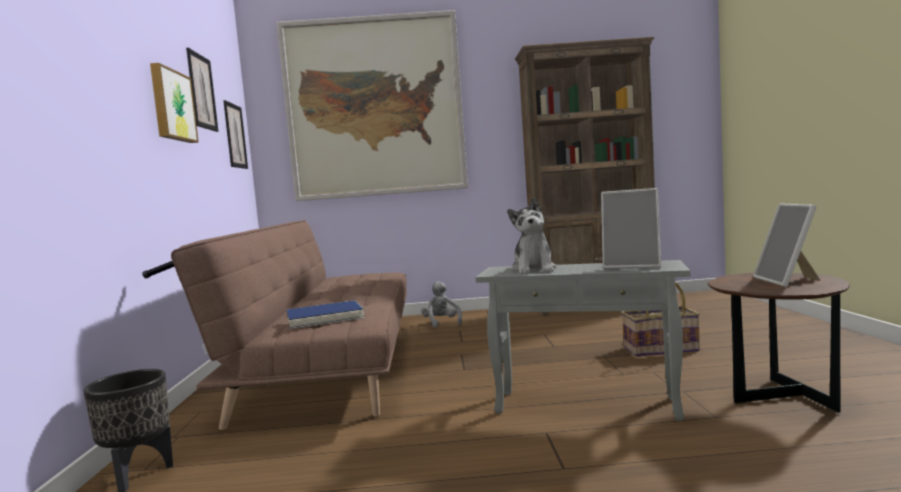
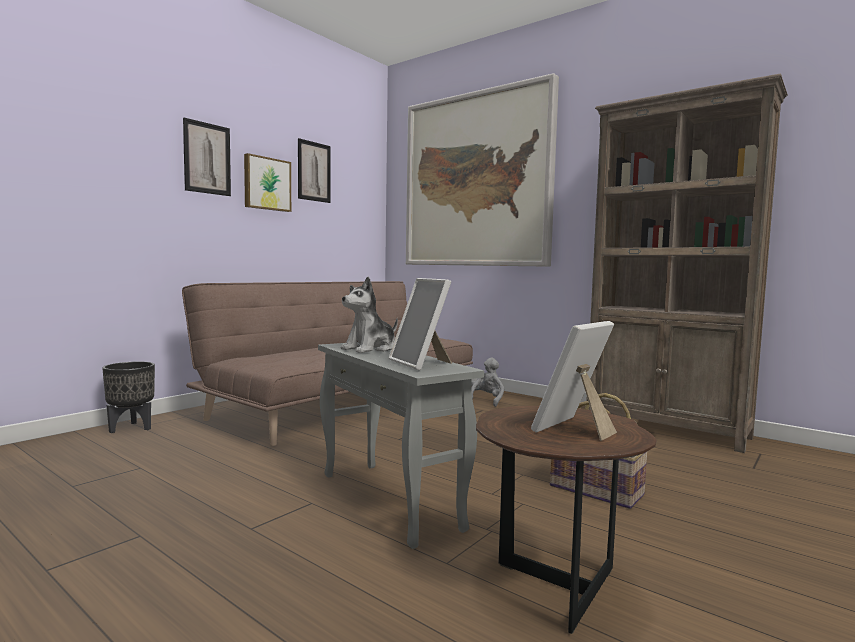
camera: 40 degrees right, 0 degrees up
picture [223,100,248,169] -> picture moved to [183,118,231,196]
blue book [286,300,364,329] -> none

